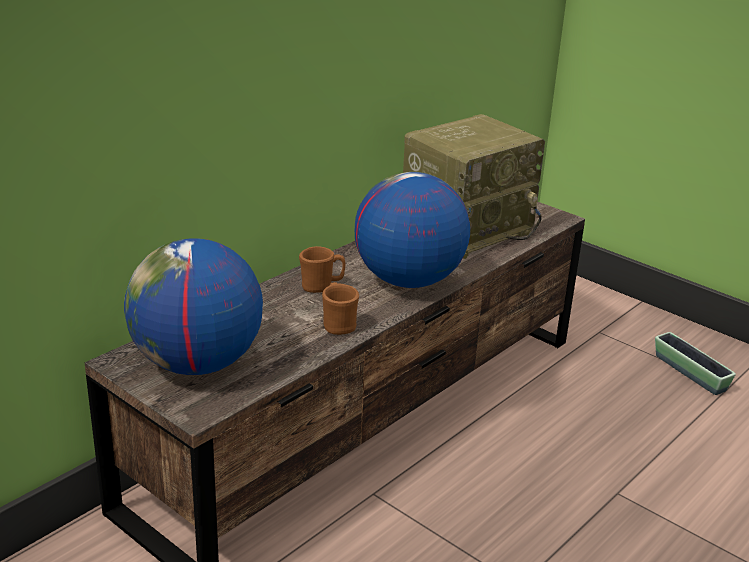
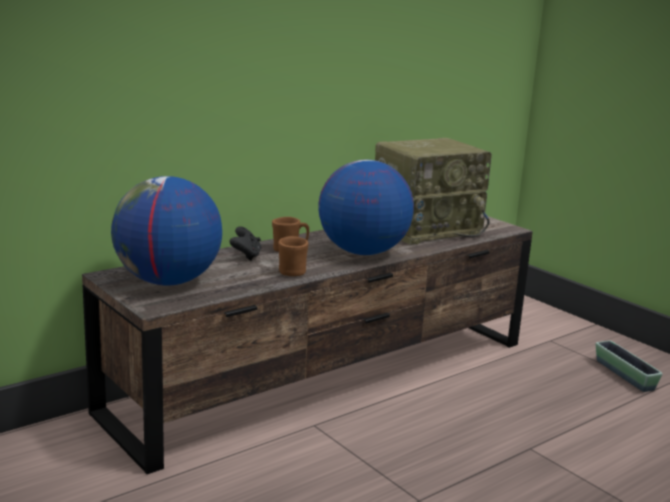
camera: 10 degrees right, 10 degrees down
none -> black game controller [230,226,262,261]

